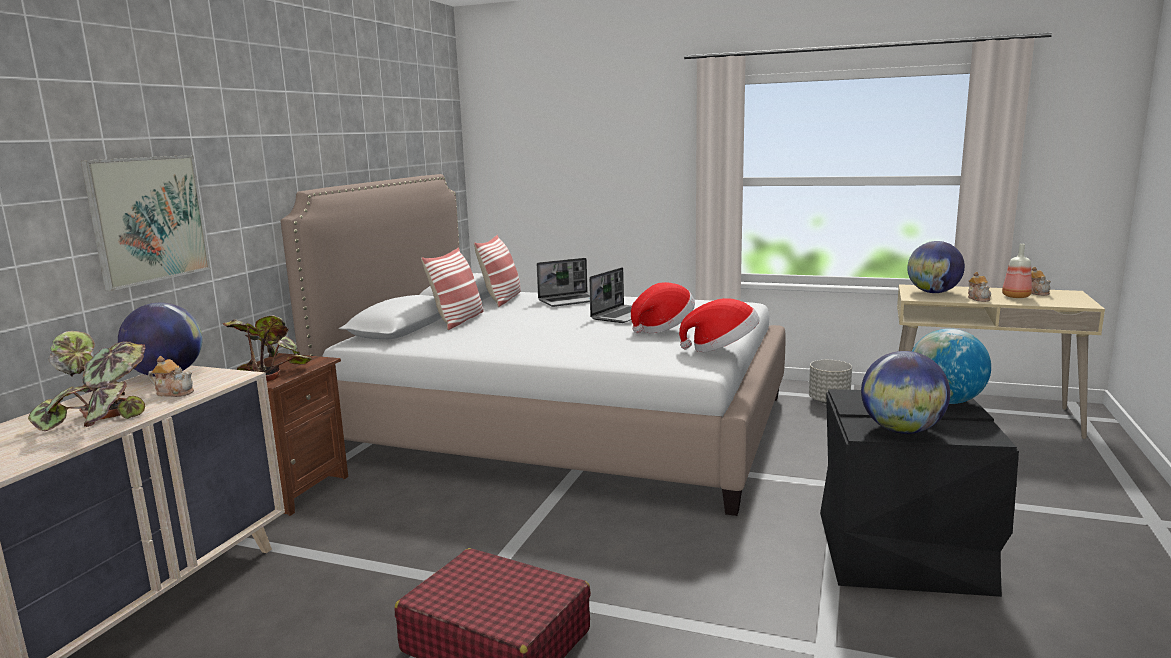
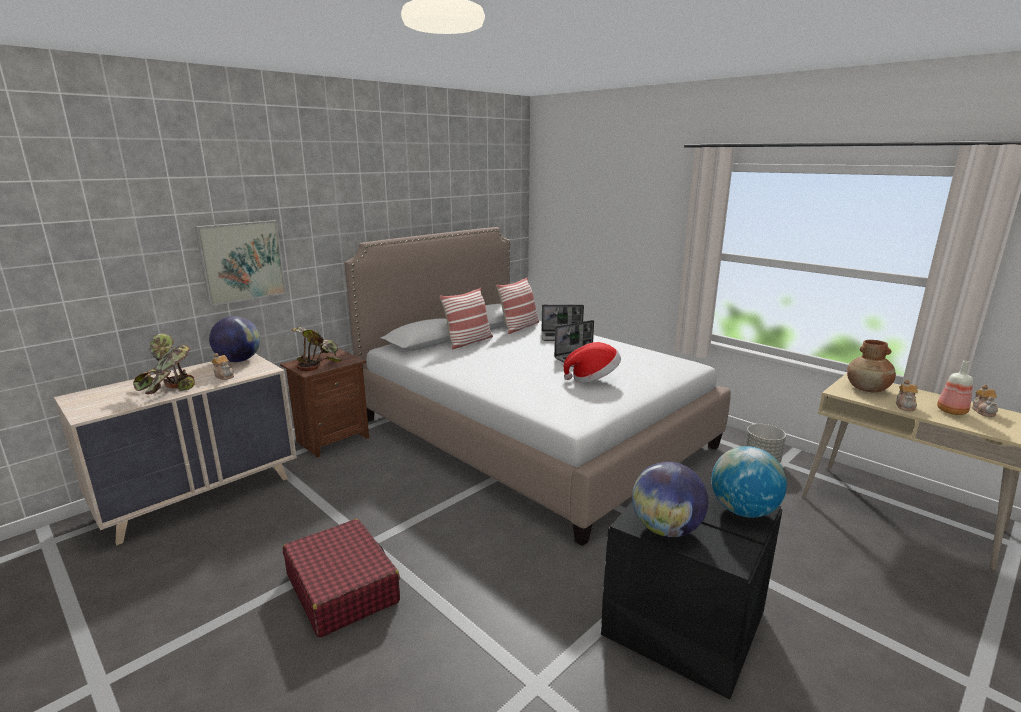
camera: 25 degrees right, 5 degrees up
hat [679,298,760,352] -> none
globe [907,241,965,293] -> brown vase [847,340,896,392]

